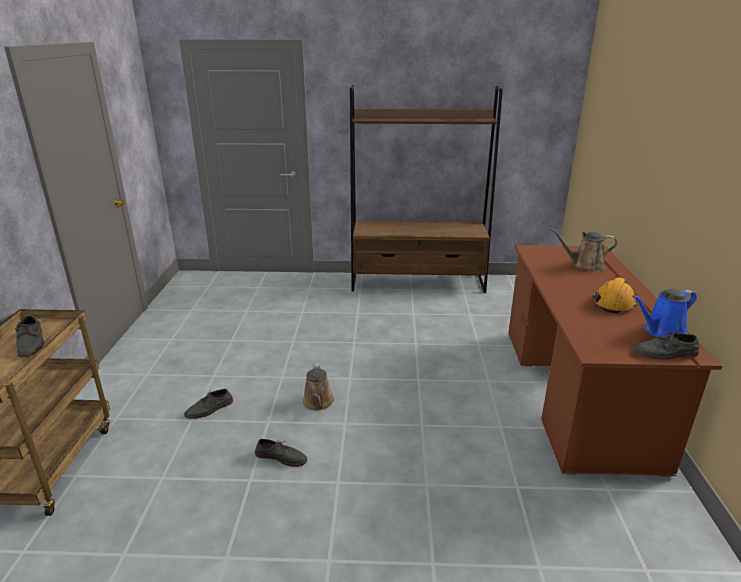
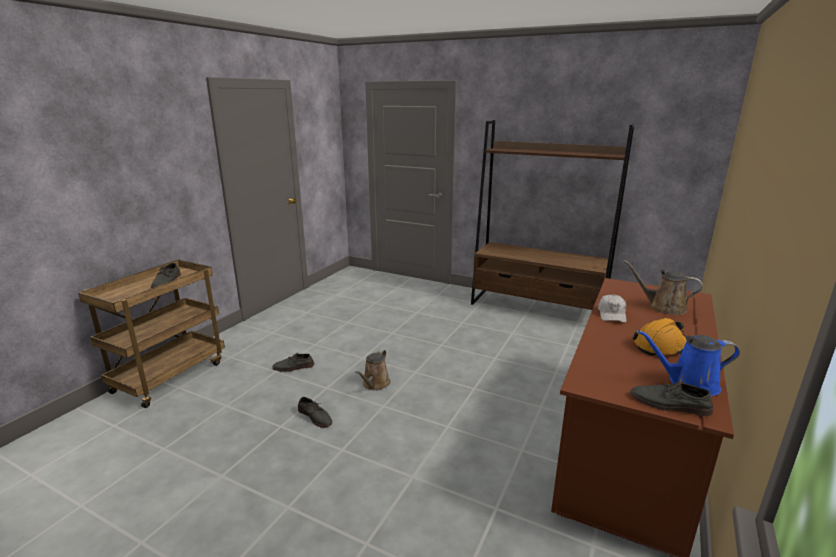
camera: 25 degrees right, 5 degrees down
none -> white cap [598,294,627,323]

